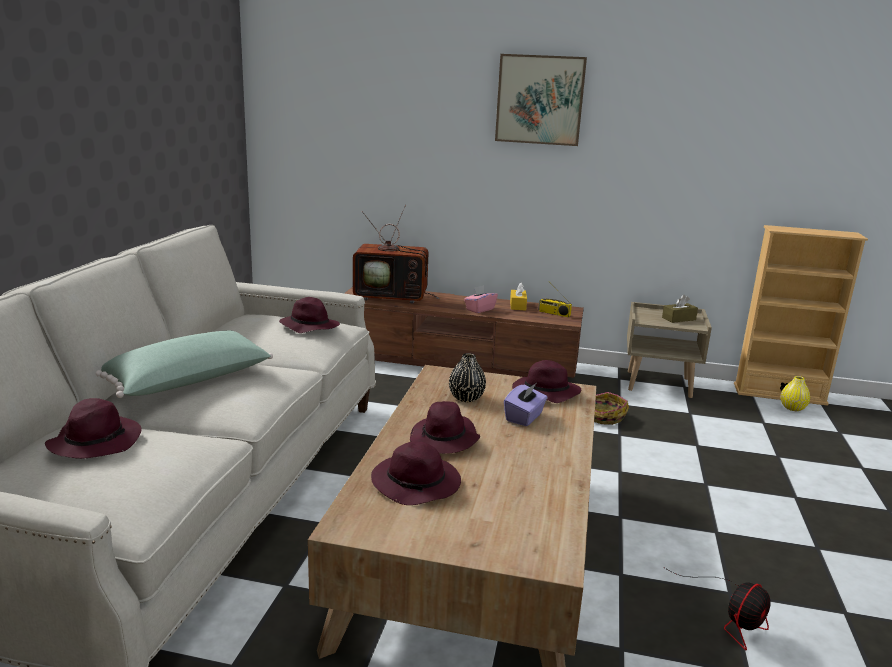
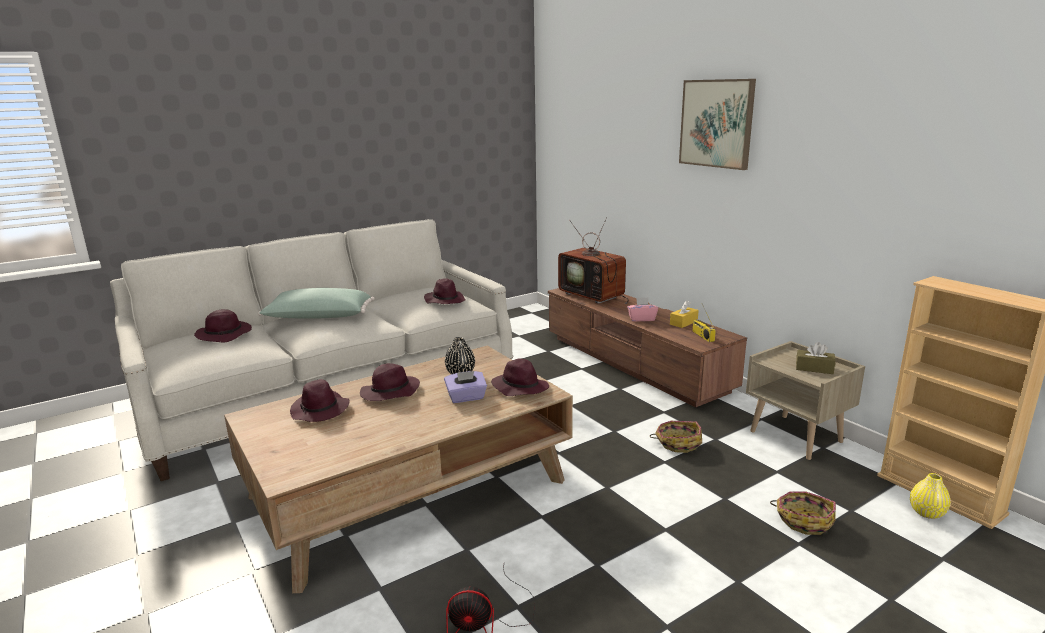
camera: 45 degrees right, 0 degrees up
none -> basket [770,491,836,535]

